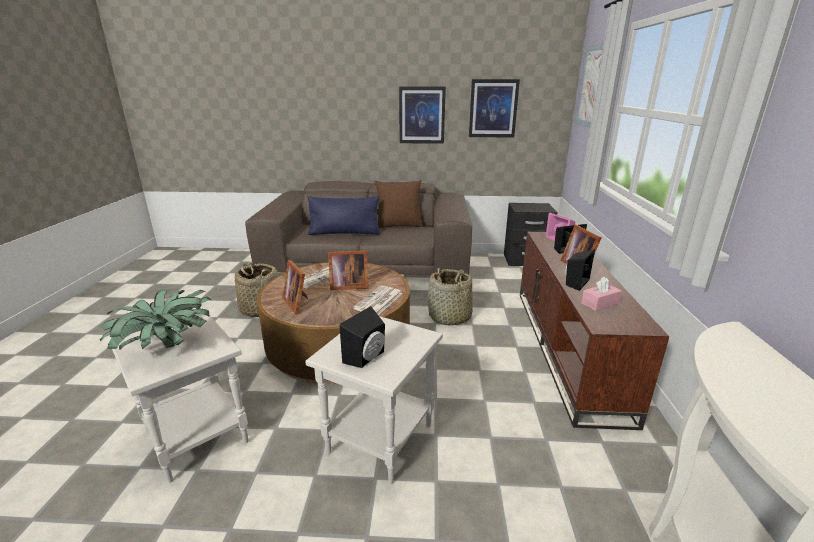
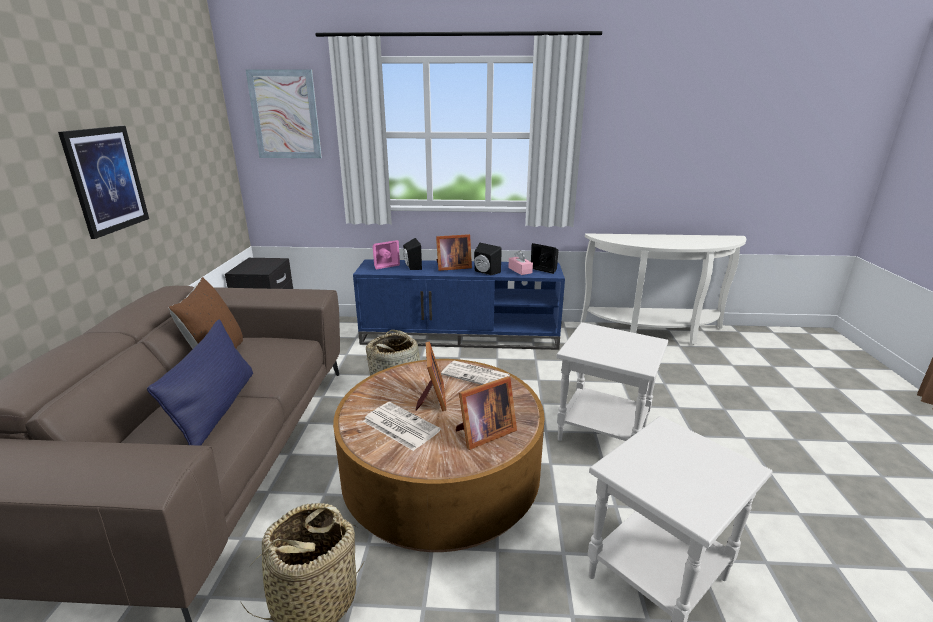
camera: 90 degrees left, 0 degrees up
potted plant [100,290,211,350] -> none
black speaker [340,306,385,368] -> black speaker moved to [531,243,559,274]
picture [469,79,520,137] -> none
brown tv stand [520,232,669,430] -> blue tv stand [353,259,565,350]

